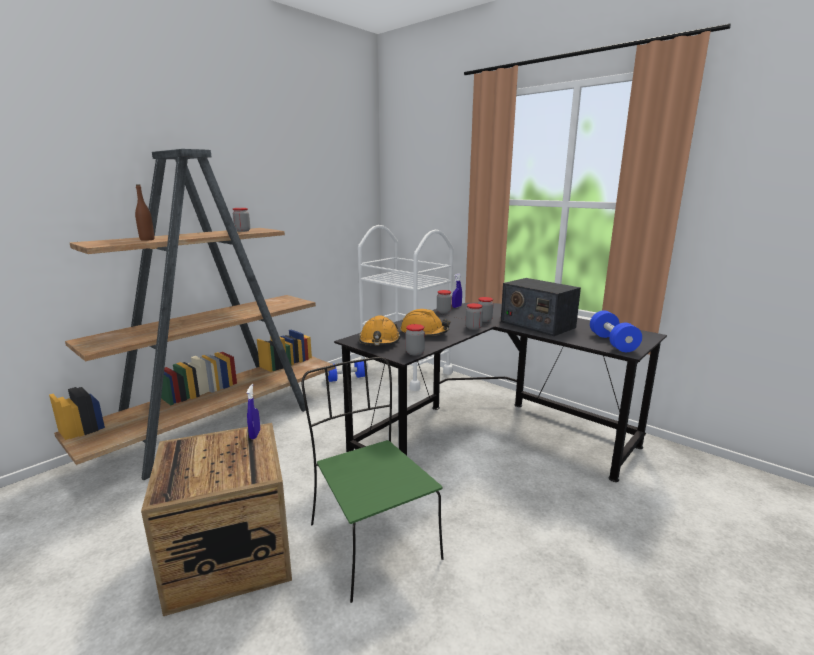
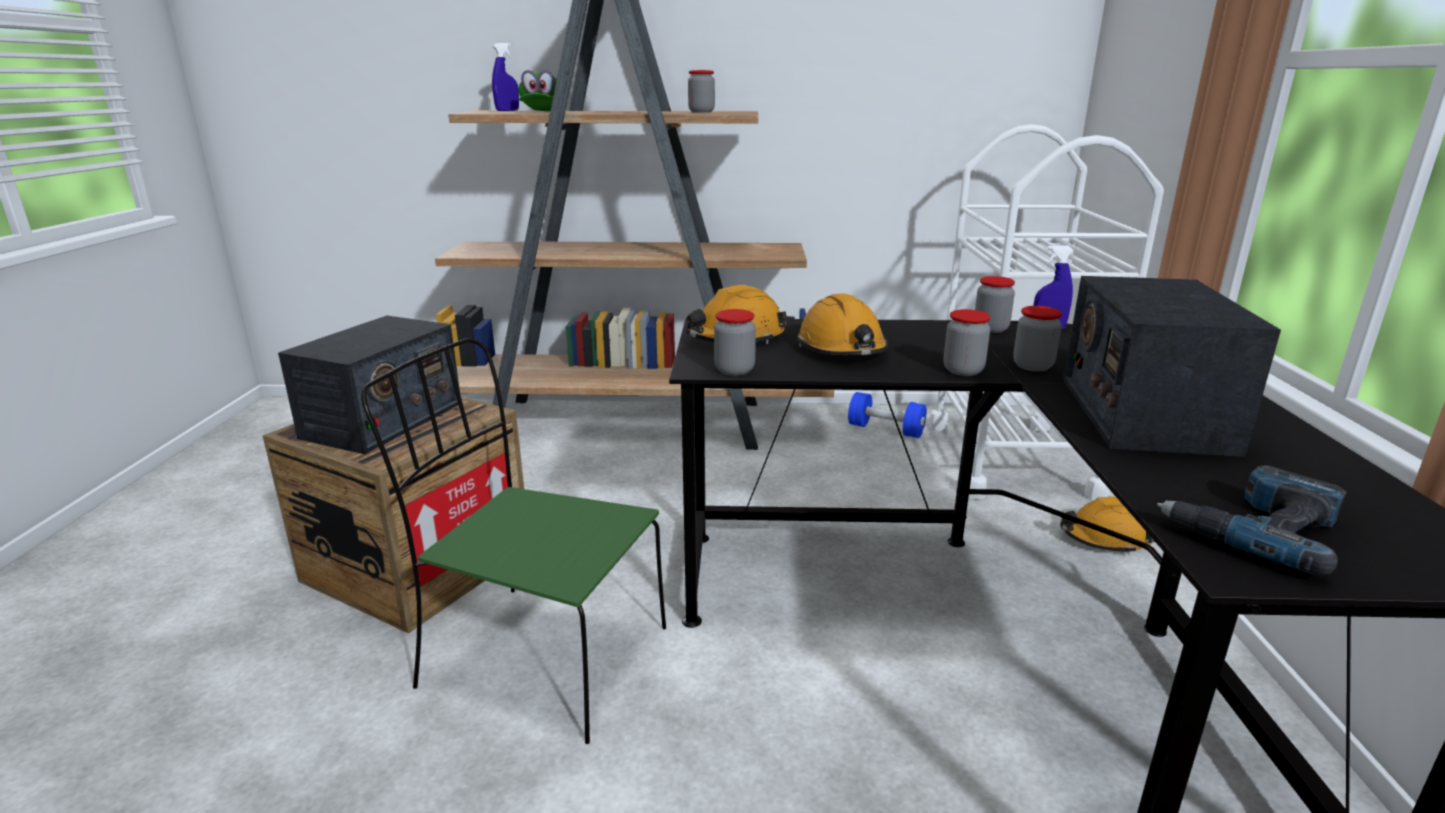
camera: 50 degrees right, 5 degrees up
brown bottle [135,184,154,241] -> green cap [518,70,557,111]
blue spray bottle [247,384,260,439] -> blue spray bottle moved to [492,43,519,111]
green chair [301,357,444,603] -> green chair turned 90 degrees counterclockwise [361,338,666,744]
blue dumbbell [590,310,642,352] -> power drill [1157,465,1346,576]
none -> radio [278,316,460,454]
none -> orange hard hat [1060,497,1155,554]

